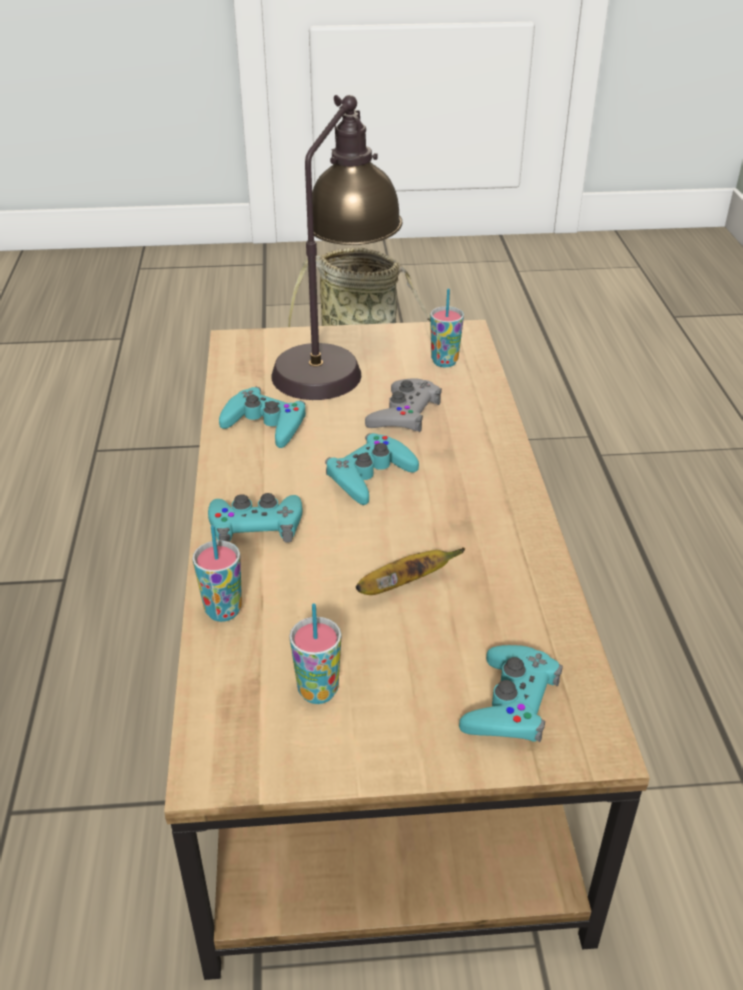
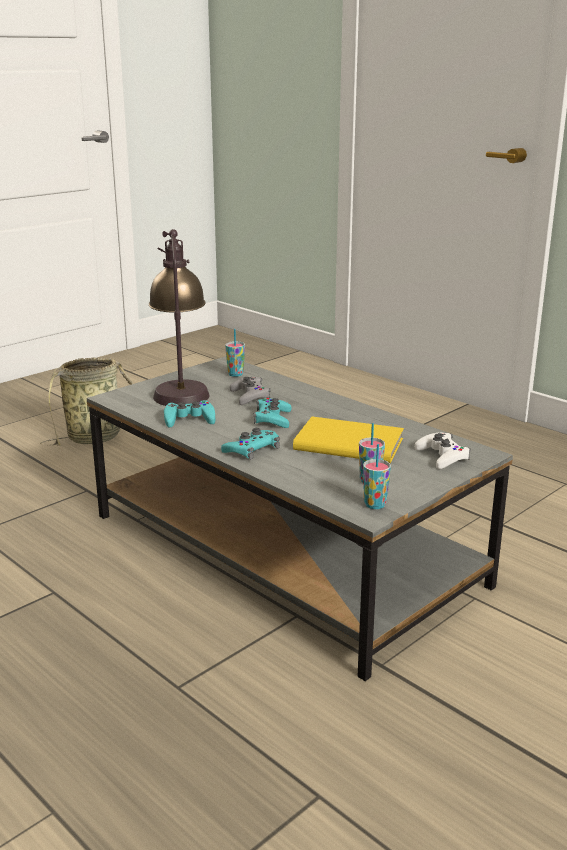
camera: 40 degrees left, 15 degrees down
brown coffee table [164,320,650,980] -> grey coffee table [87,356,513,681]
cup [193,525,242,622] -> cup moved to [363,444,391,509]
banana [356,547,465,595] -> yellow book [293,417,404,463]
turquoise game controller [459,645,563,742] -> white game controller [415,432,471,469]

